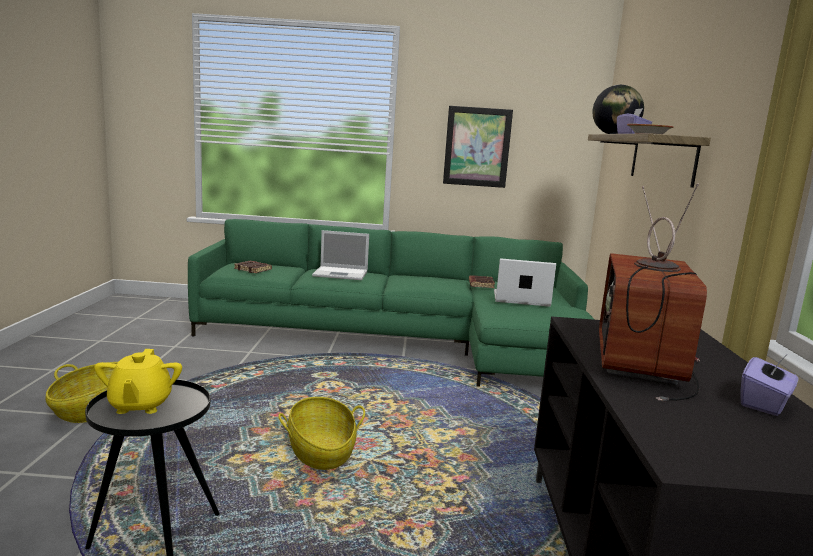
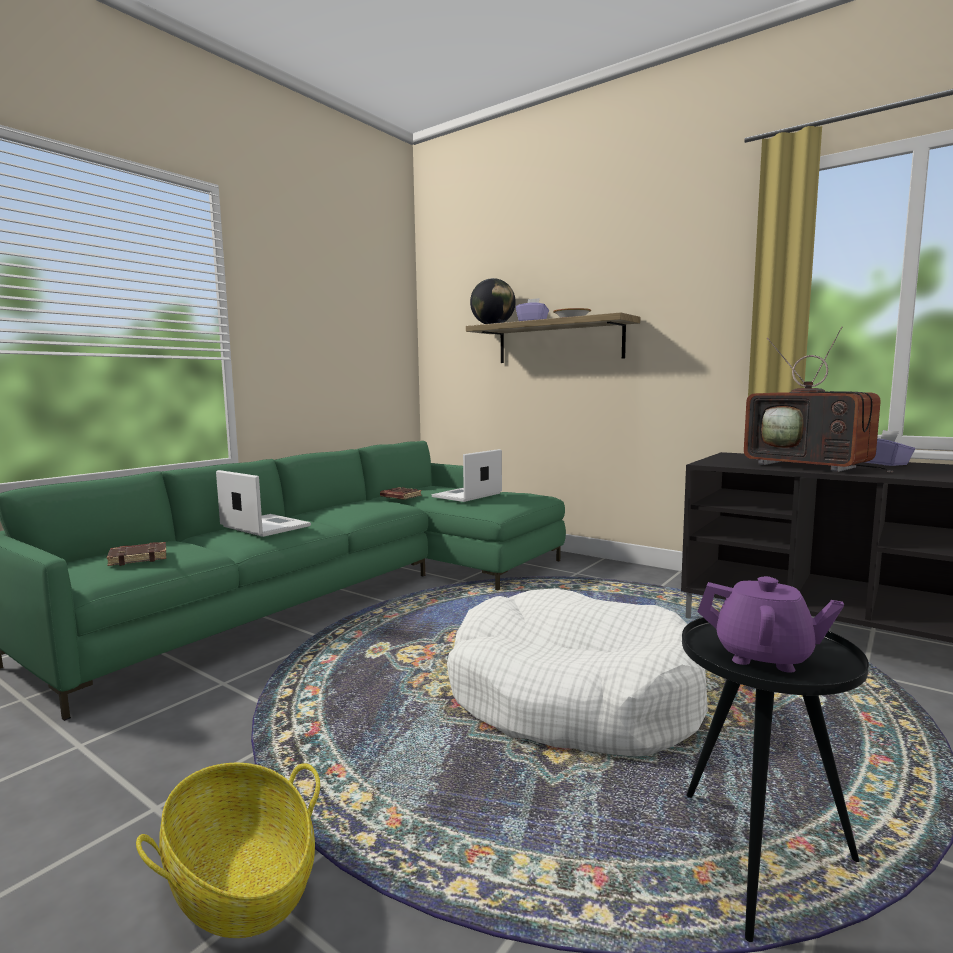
camera: 55 degrees left, 5 degrees down
yellow teapot [94,349,182,414] -> purple teapot [697,576,844,673]
basket [278,397,365,470] -> white dog bed [447,588,708,756]
laptop [312,230,369,280] -> laptop turned 90 degrees counterclockwise [216,470,311,537]
picture [443,106,513,188] -> none

